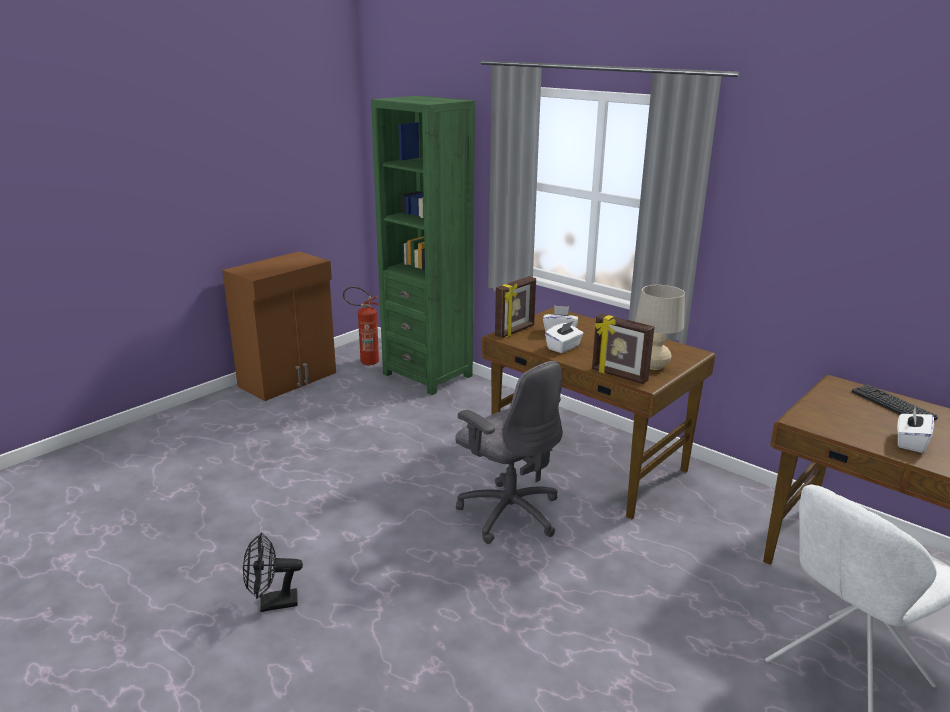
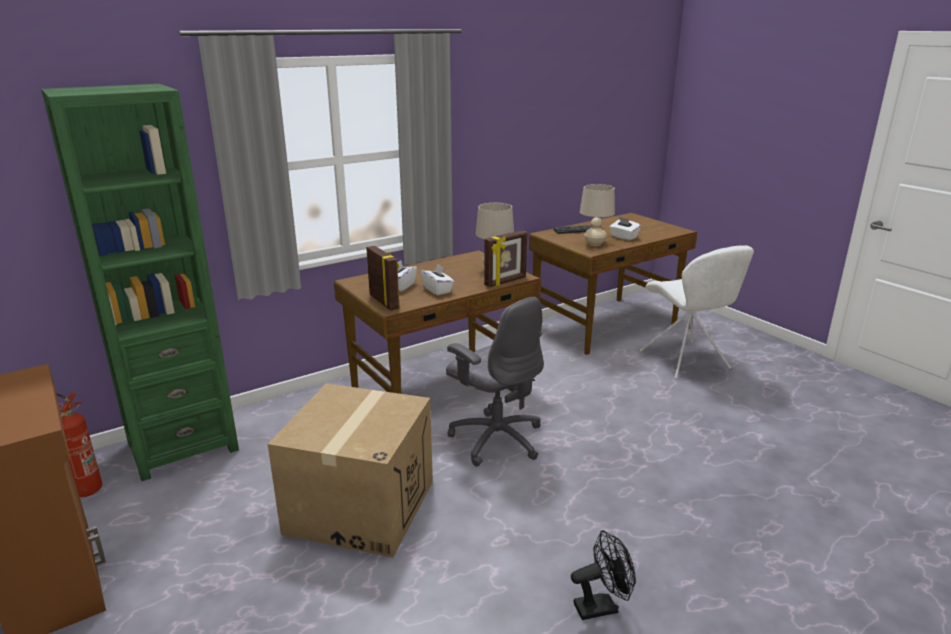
camera: 75 degrees left, 0 degrees up
black fan [243,532,303,612] -> black fan turned 105 degrees counterclockwise [571,530,636,620]
grey office chair [455,361,563,544] -> grey office chair turned 75 degrees clockwise [446,297,544,467]
none -> cardboard box [268,383,433,557]
none -> beige table lamp [580,184,615,246]

